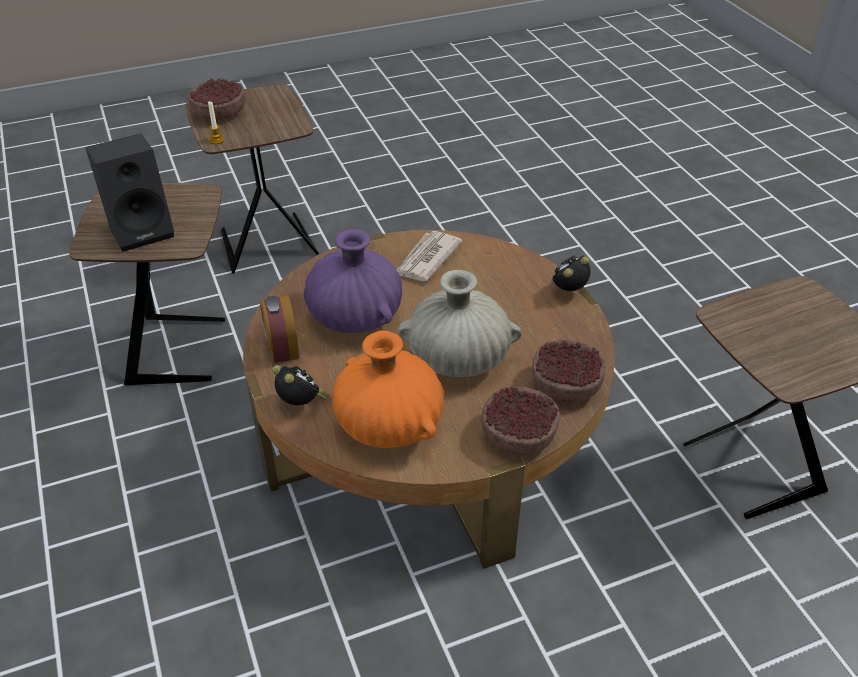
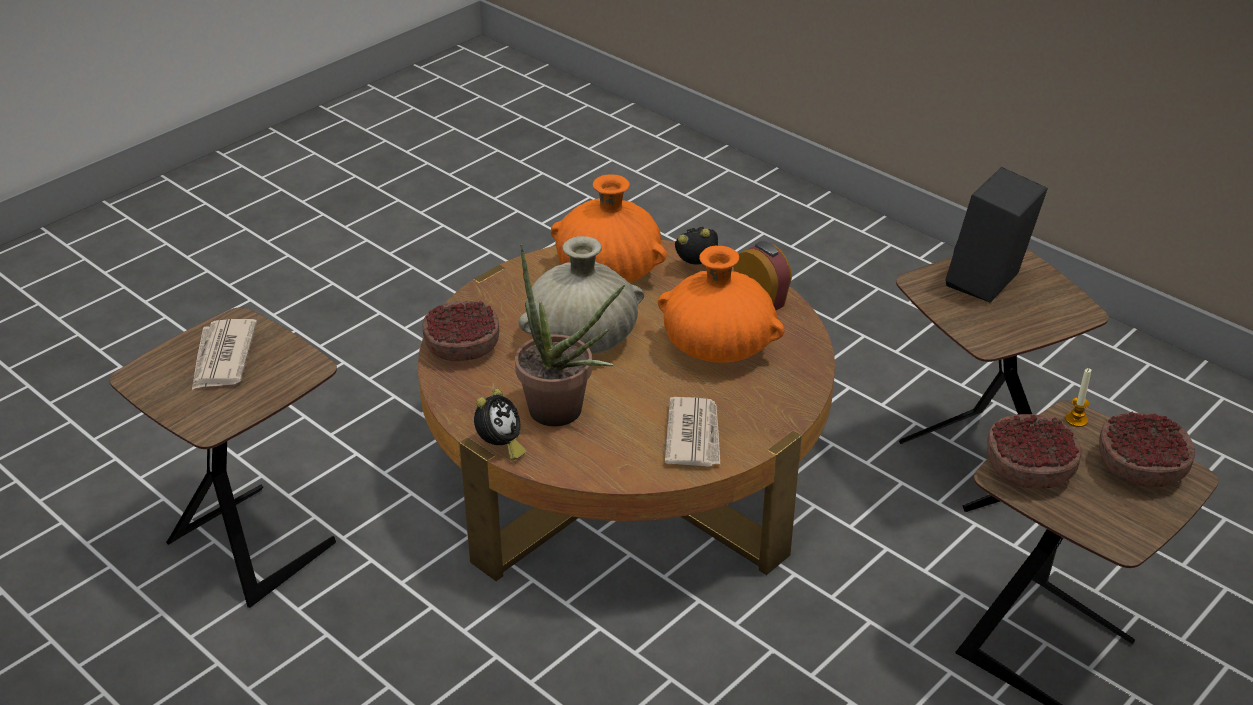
camera: 155 degrees right, 5 degrees down
alarm clock [272,365,329,405] -> alarm clock turned 150 degrees clockwise [675,226,718,265]
purple vase [304,229,402,333] -> orange vase [658,246,785,363]
bowl [482,386,560,455] -> bowl moved to [987,414,1081,489]
none -> newspaper [192,319,257,390]
none -> potted plant [515,244,626,427]

